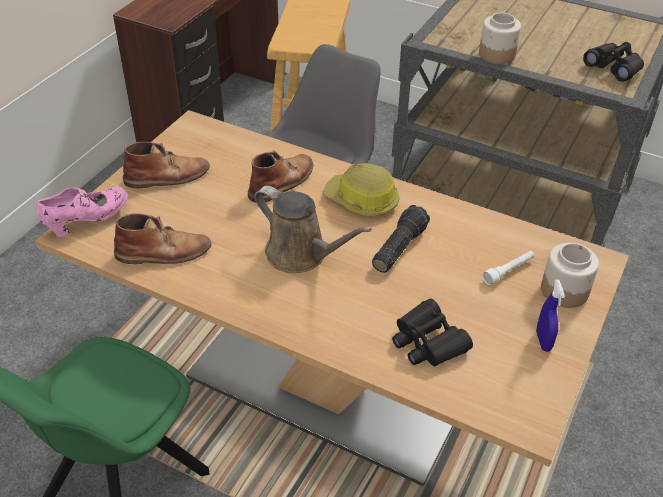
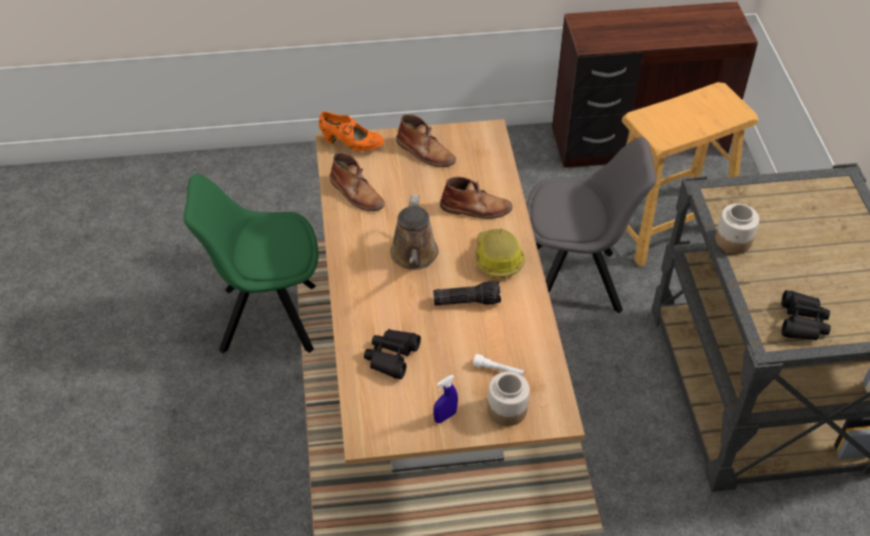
camera: 55 degrees right, 5 degrees up
pink shoe [37,187,128,237] -> orange shoe [319,111,384,151]

